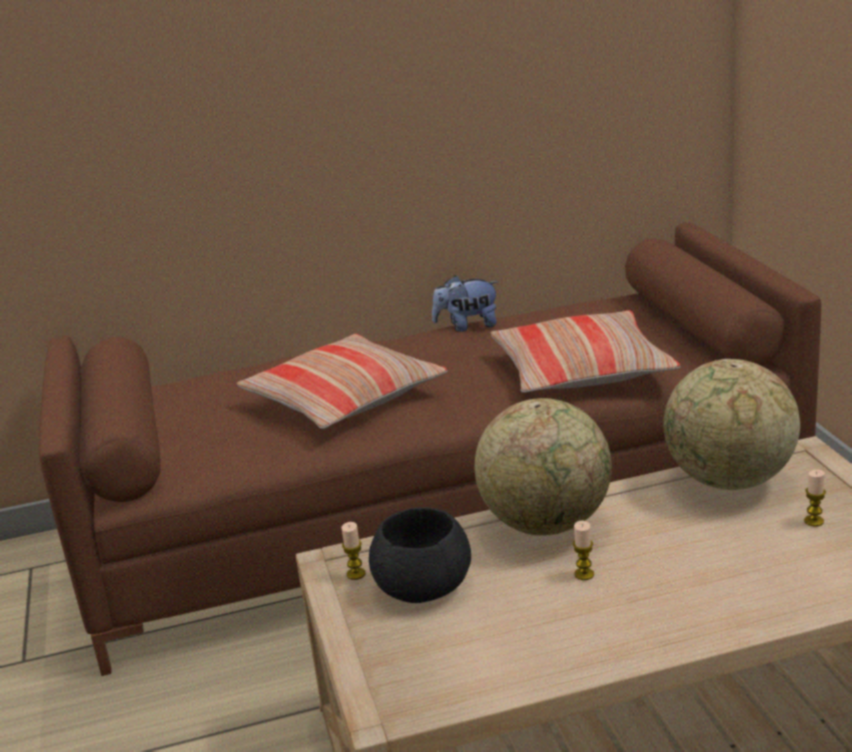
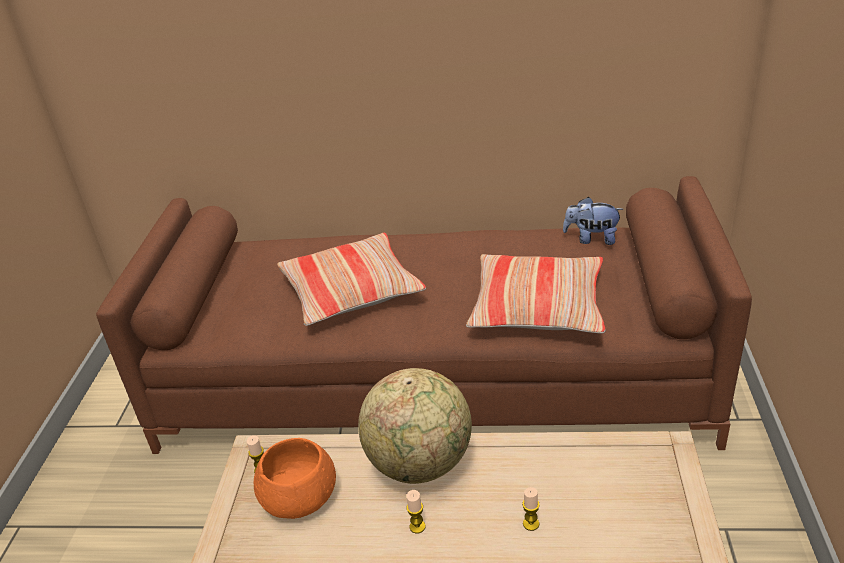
camera: 20 degrees right, 10 degrees up
black bowl [369,507,471,603] -> orange bowl [254,438,336,519]
plush toy [432,275,499,332] -> plush toy moved to [563,197,624,245]
globe [663,359,800,490] -> none
candle [804,470,826,527] -> candle moved to [522,487,540,531]

